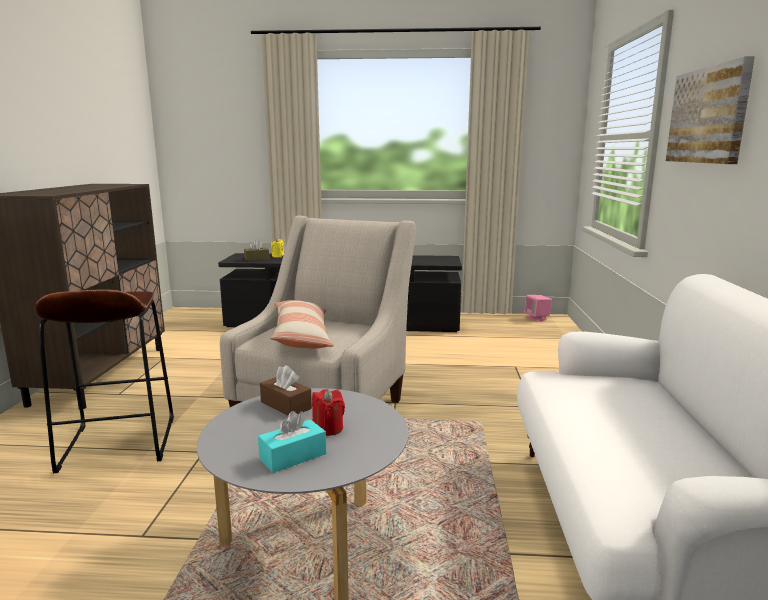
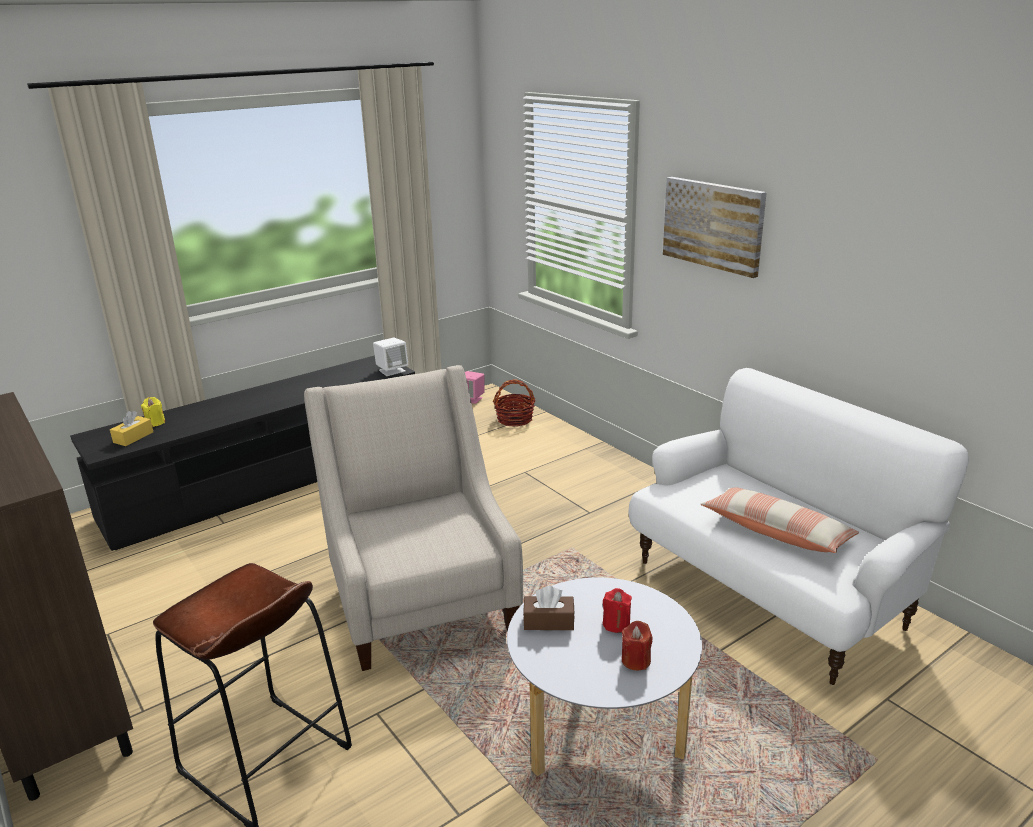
camera: 40 degrees left, 10 degrees up
brown tissue box [244,240,269,261] -> yellow tissue box [110,411,153,446]
turquoise tissue box [258,411,326,473] -> red candle [622,621,653,670]
pillow [270,300,334,349] -> pillow moved to [701,487,859,553]
none -> white speaker [373,338,408,376]
none -> basket [493,379,536,427]

